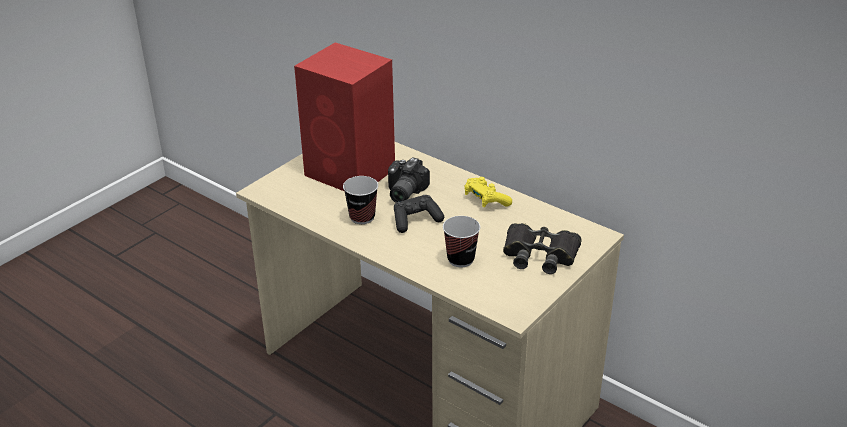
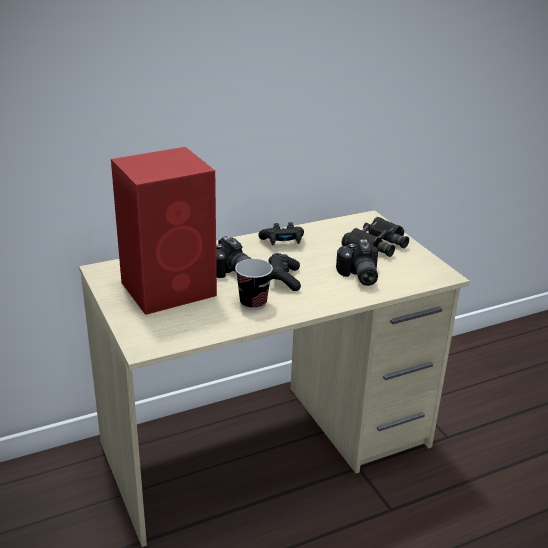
camera: 65 degrees left, 5 degrees down
cup [443,216,480,267] -> camera [336,239,378,286]
yellow game controller [464,177,512,207] -> black game controller [258,222,304,245]

